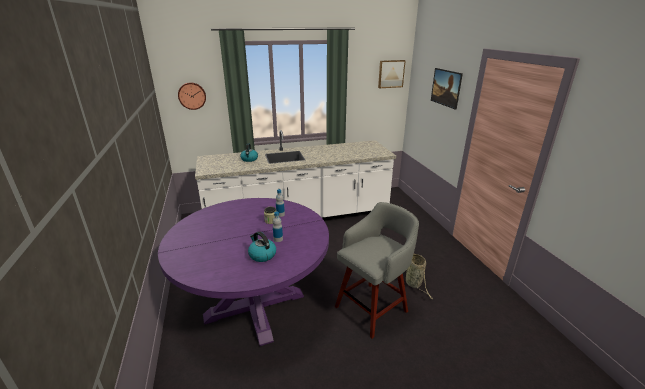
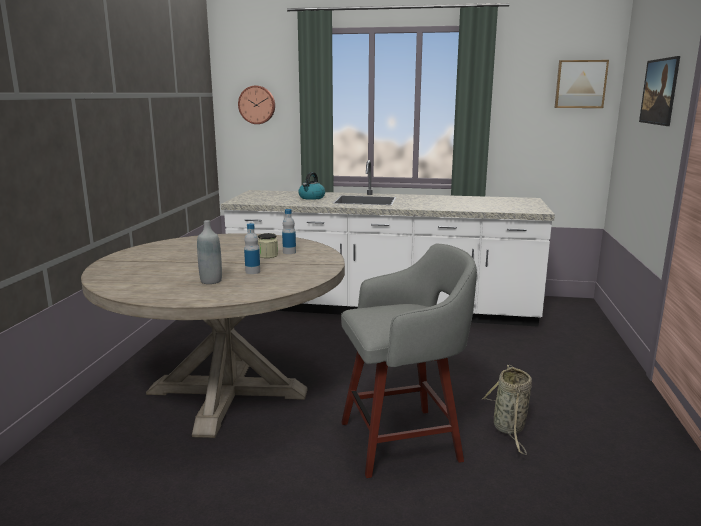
camera: 25 degrees right, 10 degrees down
purple dining table [158,198,329,346] -> beige dining table [81,233,345,438]
kettle [248,231,276,262] -> grey bottle [197,220,222,284]

